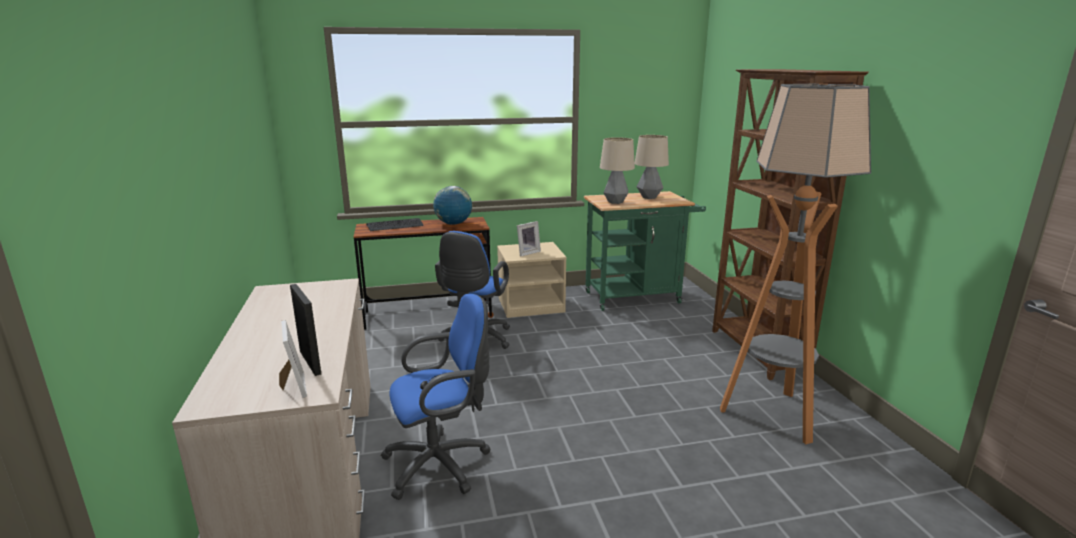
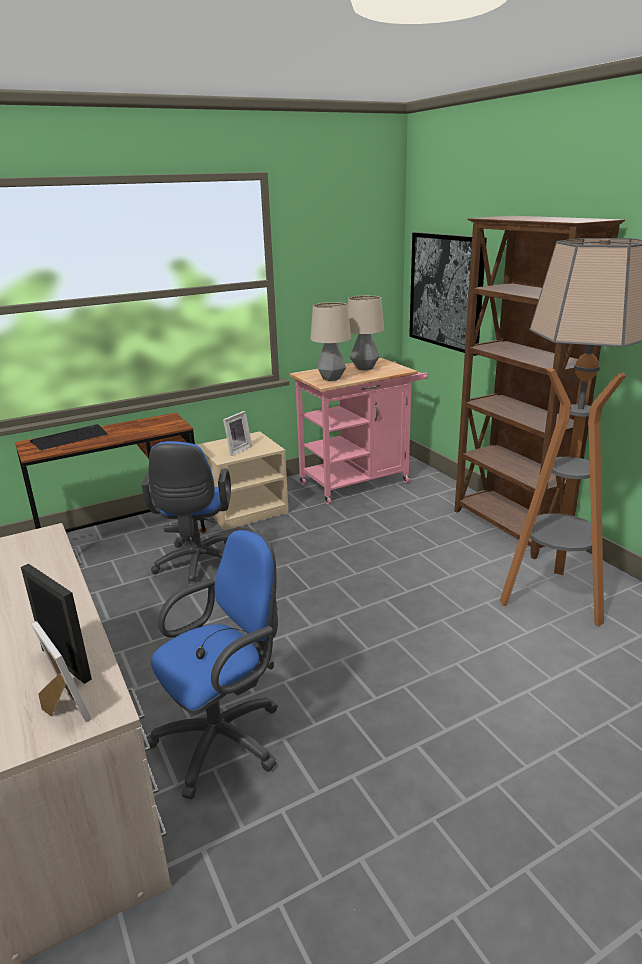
camera: 15 degrees left, 5 degrees up
globe [433,186,472,225] -> none
green cart [584,191,706,311] -> pink cart [290,358,428,504]
none -> picture [409,232,487,356]

